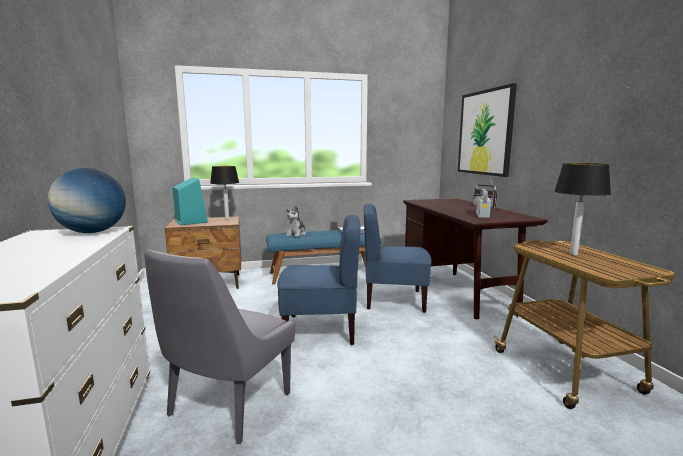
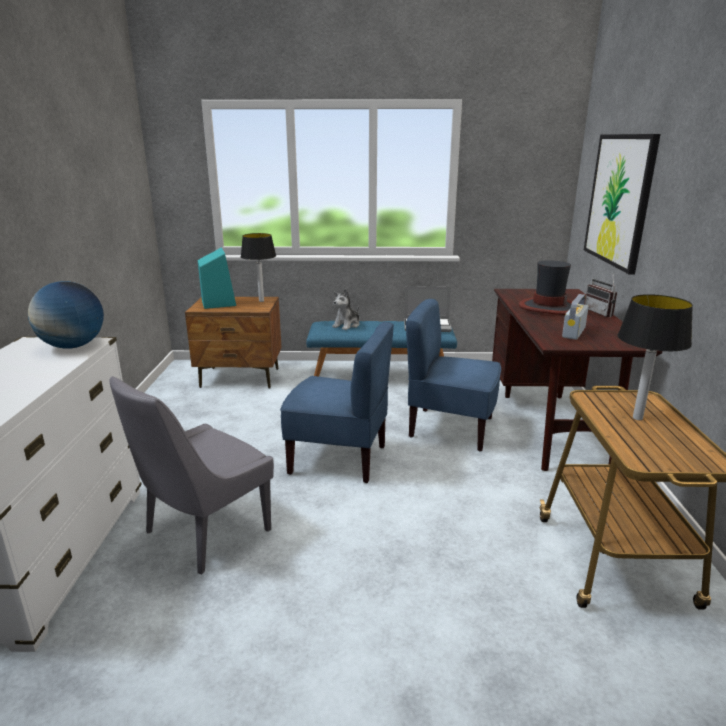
camera: 15 degrees right, 10 degrees up
none -> hat [519,260,572,315]

